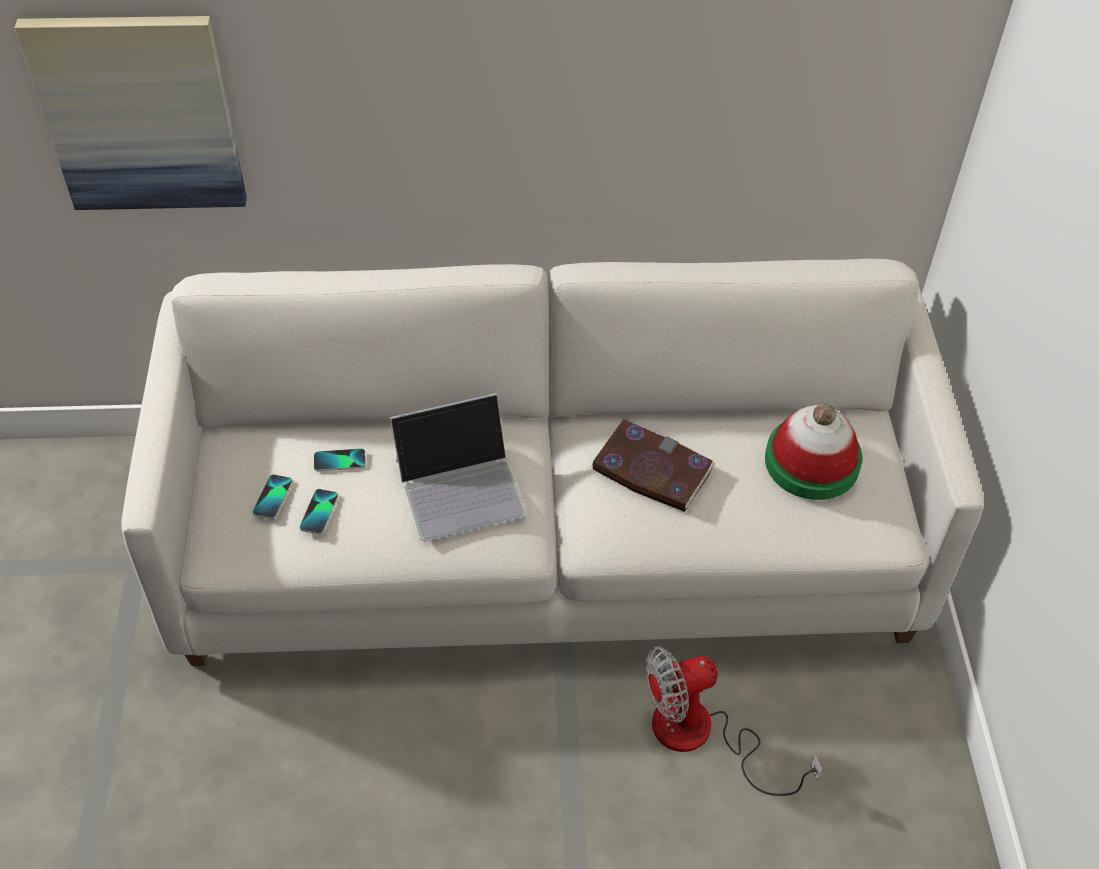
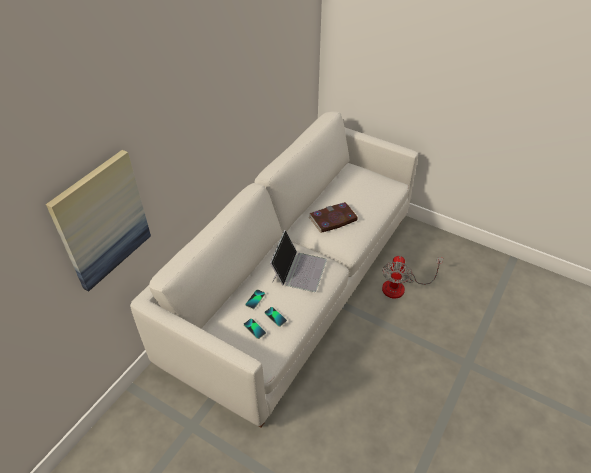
camera: 55 degrees left, 5 degrees down
hat [765,403,862,500] -> none

